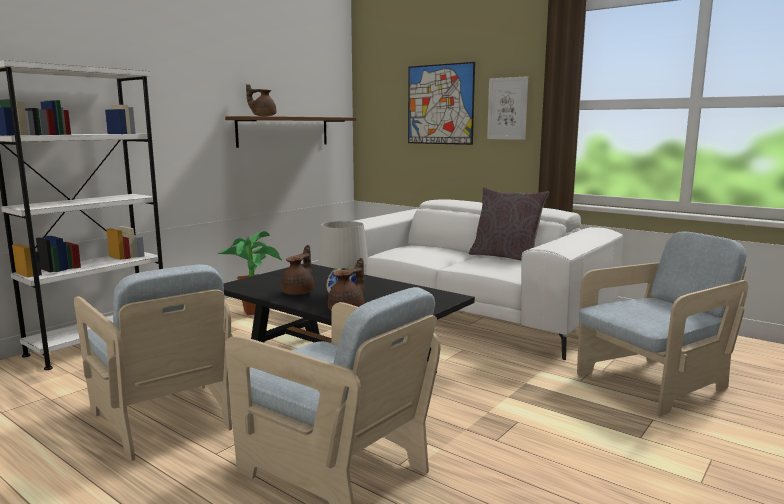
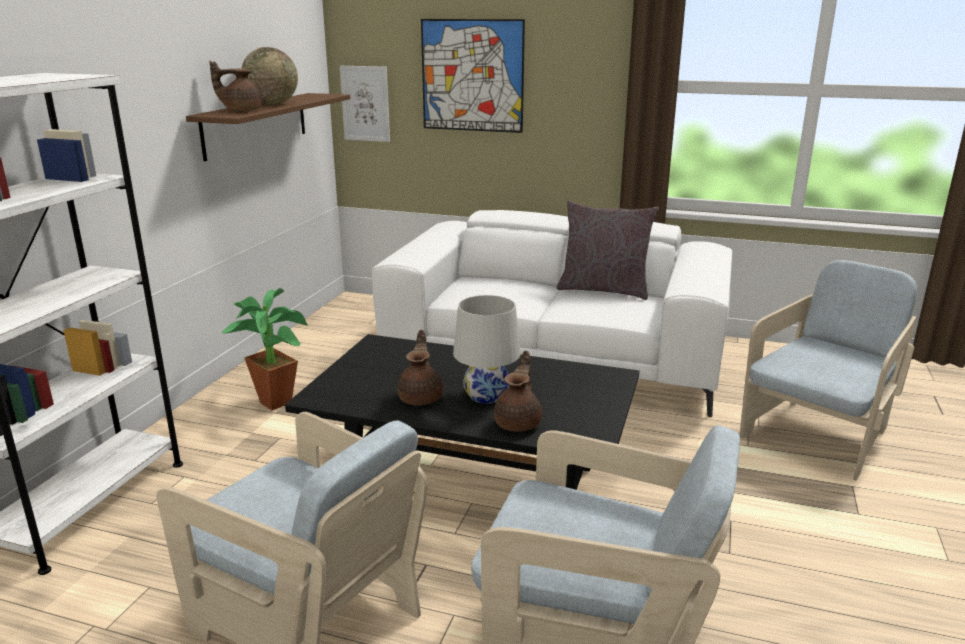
camera: 20 degrees left, 10 degrees up
picture [487,76,528,140] -> picture moved to [340,66,390,142]
none -> globe [241,47,298,105]

